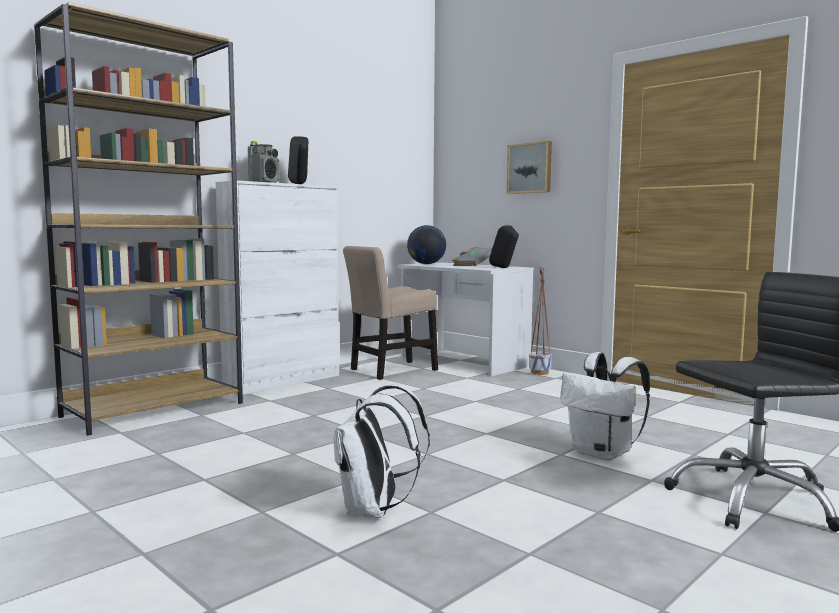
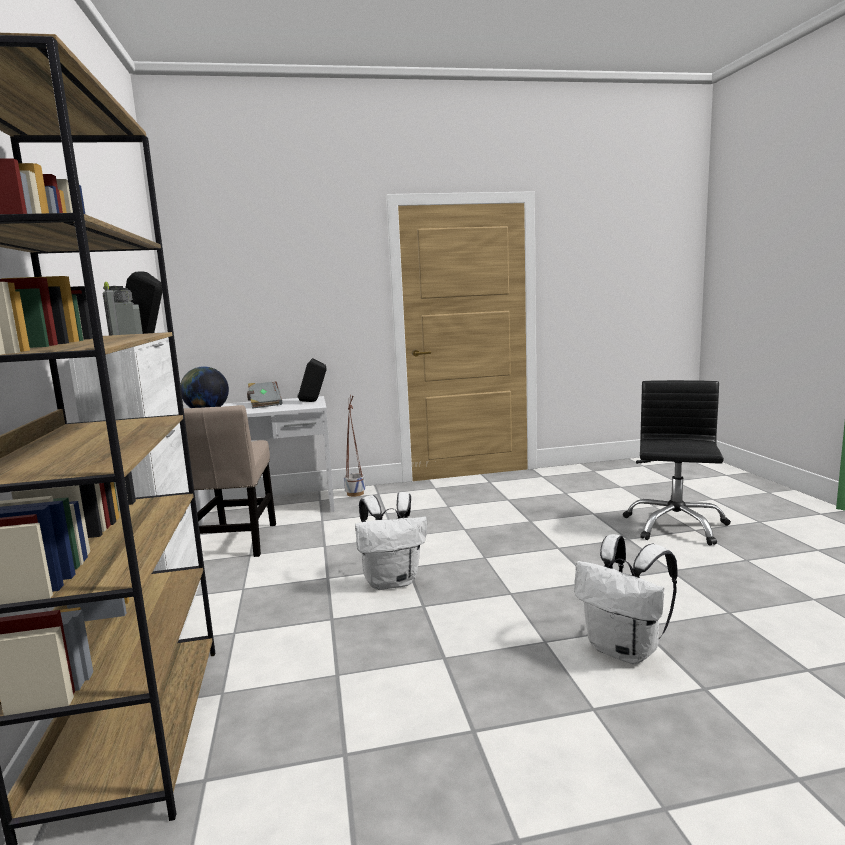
camera: 55 degrees left, 5 degrees up
picture [507,141,552,194] -> none
white backpack [560,352,650,461] -> white backpack moved to [355,492,427,590]

